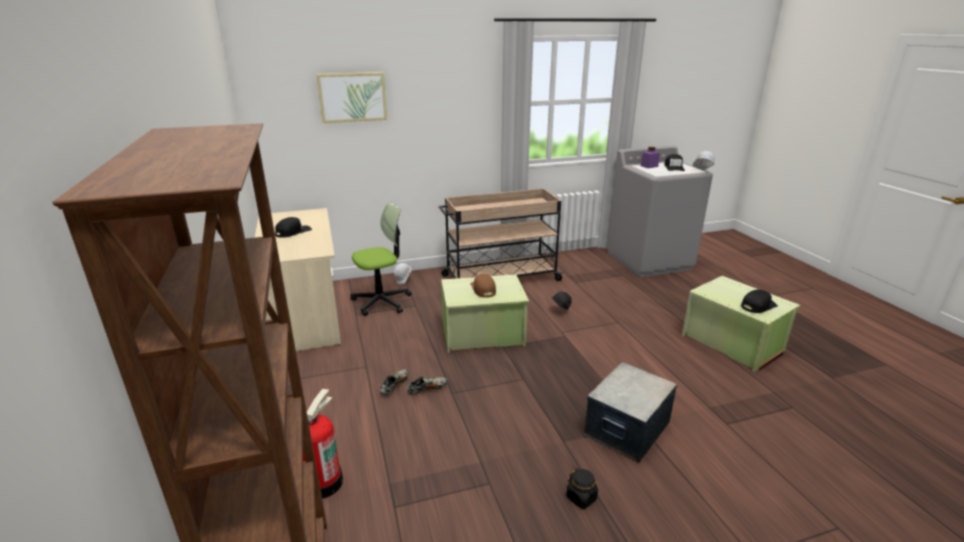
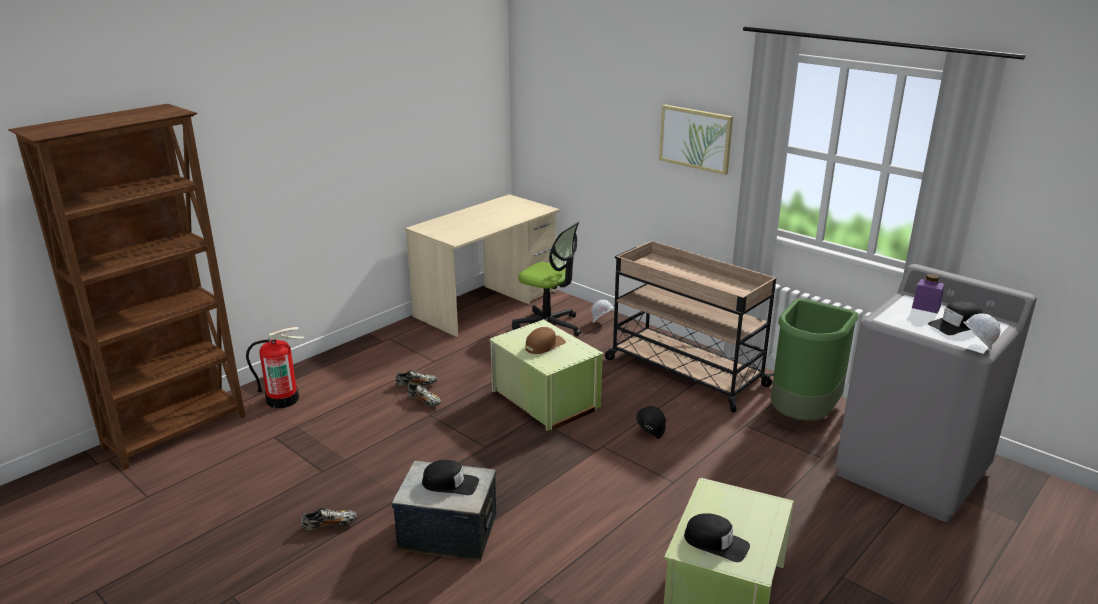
camera: 60 degrees right, 0 degrees up
black cap [275,217,312,238] -> black cap moved to [422,460,479,495]
picture [316,72,387,123] -> picture moved to [659,105,733,175]
black jar [566,468,598,509] -> shoe [301,508,357,531]
none -> green trash can [771,298,859,421]

